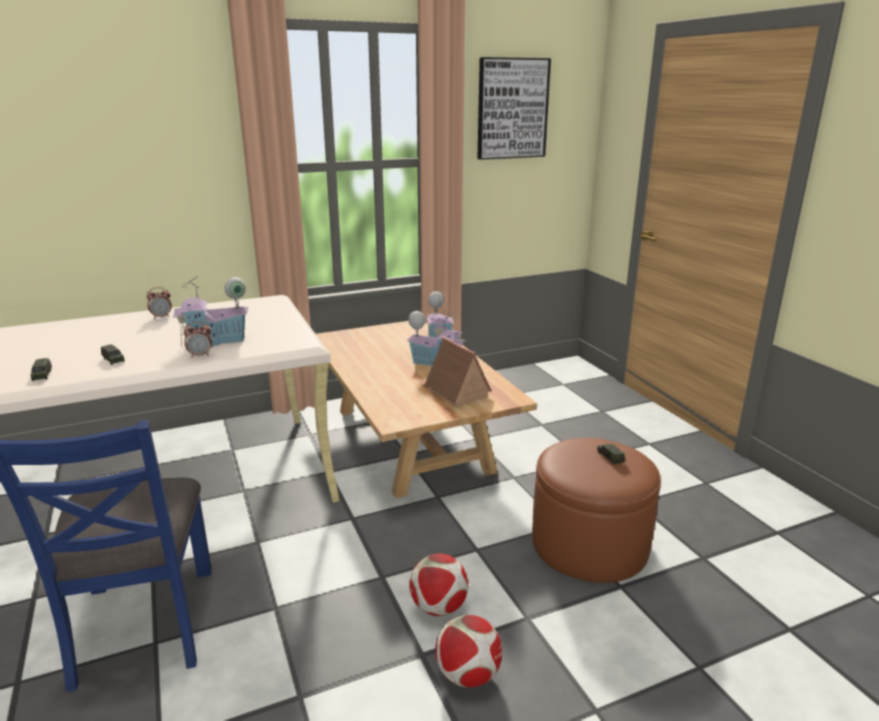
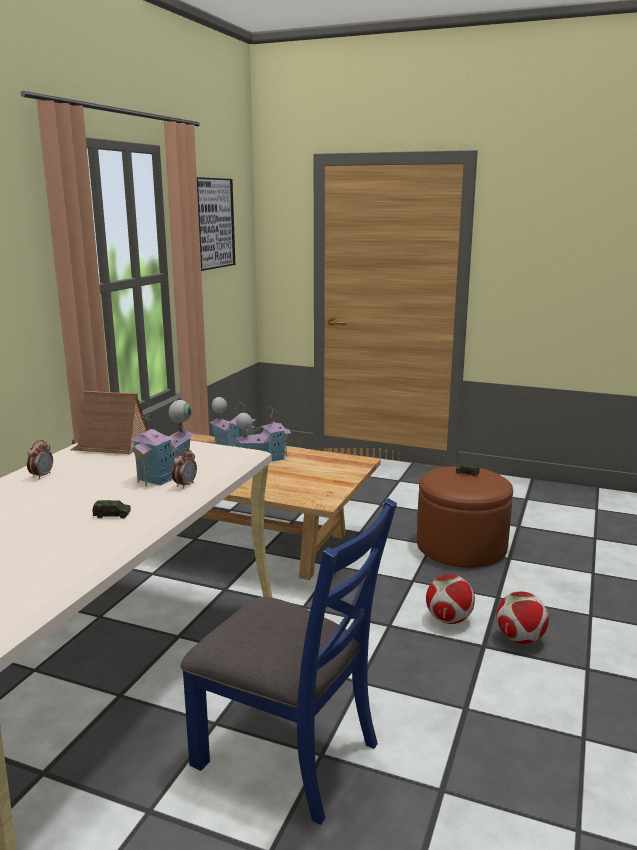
camera: 45 degrees left, 5 degrees down
toy car [31,358,52,381] -> none
toy house [422,337,492,407] -> toy house moved to [71,391,149,454]

